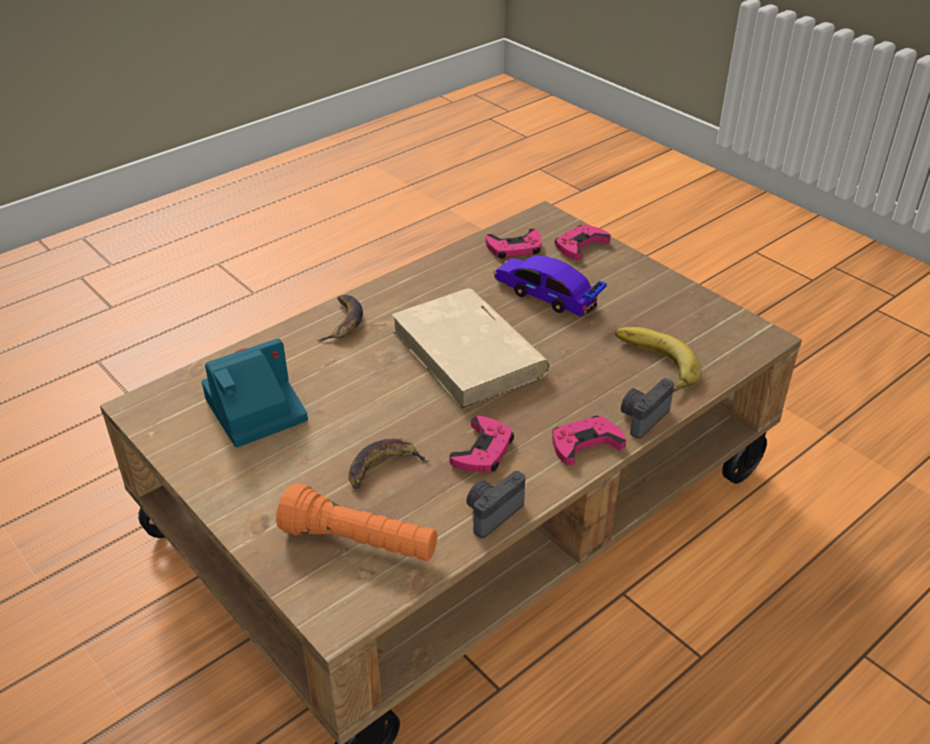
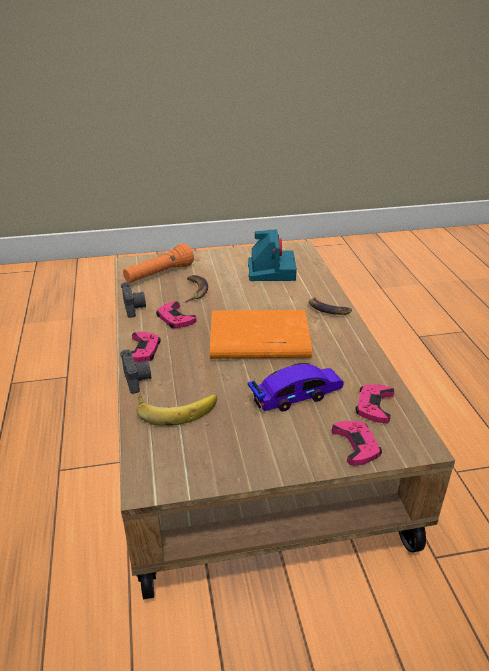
camera: 120 degrees right, 5 degrees down
beige book [391,289,550,410] -> orange book [210,310,312,359]

